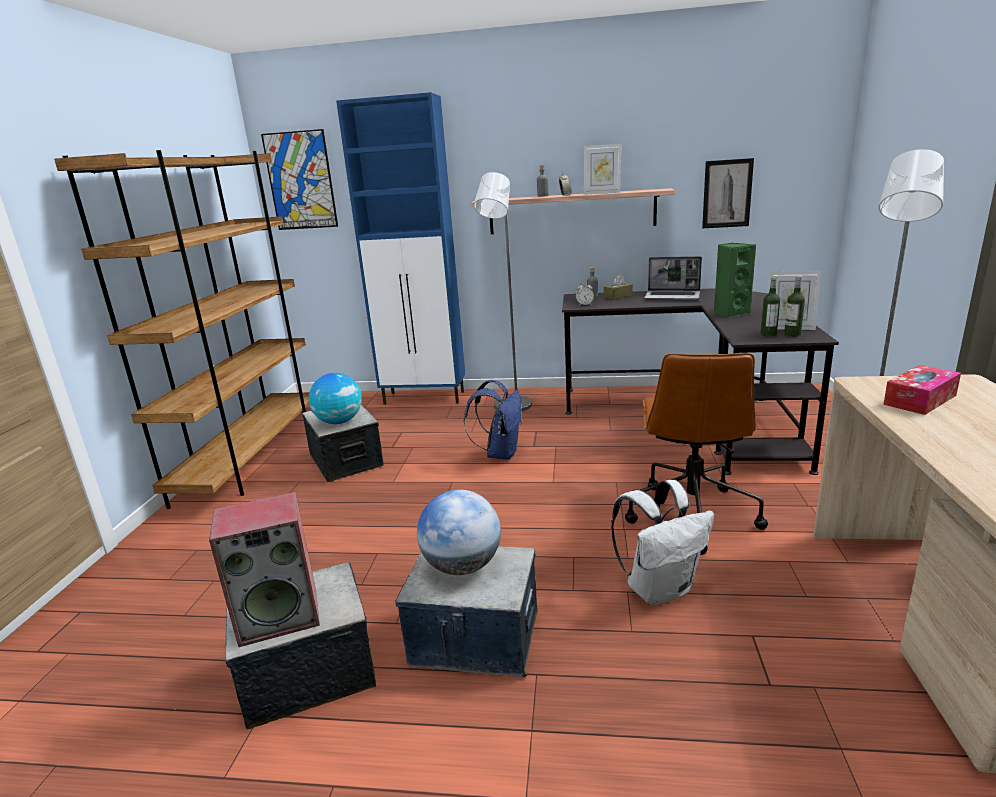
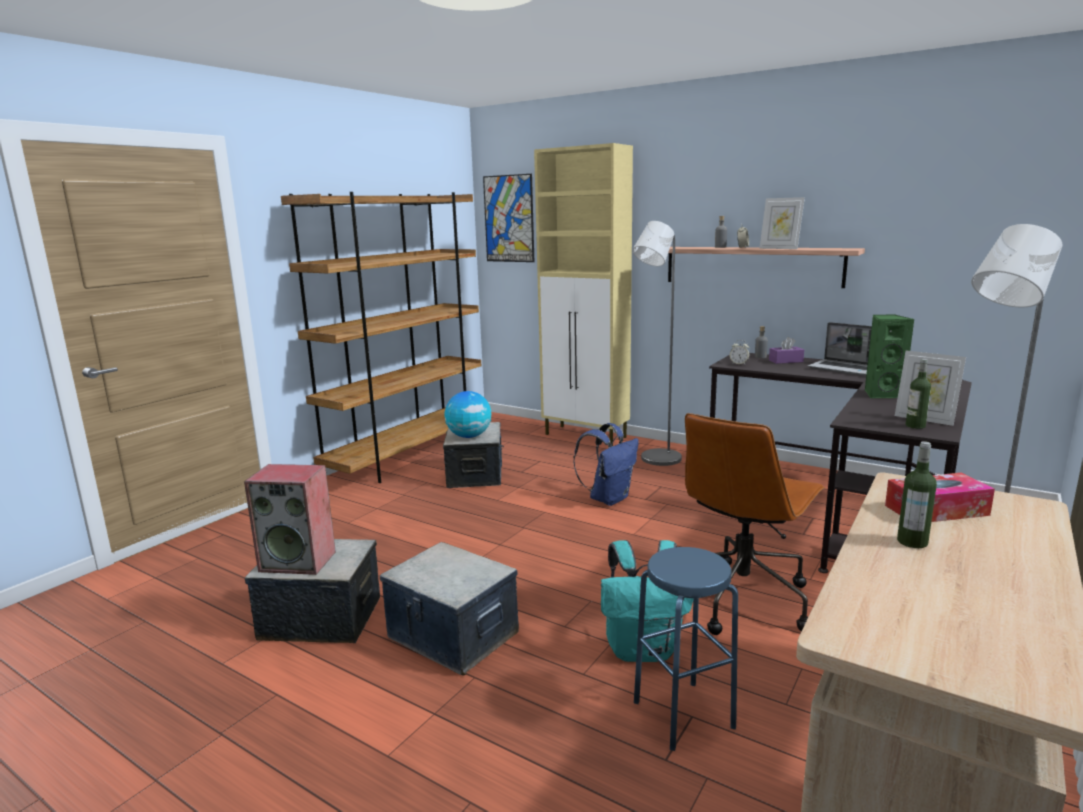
camera: 25 degrees right, 5 degrees down
blue cabinet [336,92,465,405] -> beige cabinet [534,143,633,446]
globe [417,490,501,575] -> none
brown tissue box [604,274,633,300] -> purple tissue box [769,337,804,364]
white backpack [611,480,714,605] -> turquoise backpack [601,540,693,662]
picture [702,158,754,228] -> none
bottle [761,277,780,337] -> bottle moved to [897,441,937,548]
none -> blue stool [634,547,738,751]

